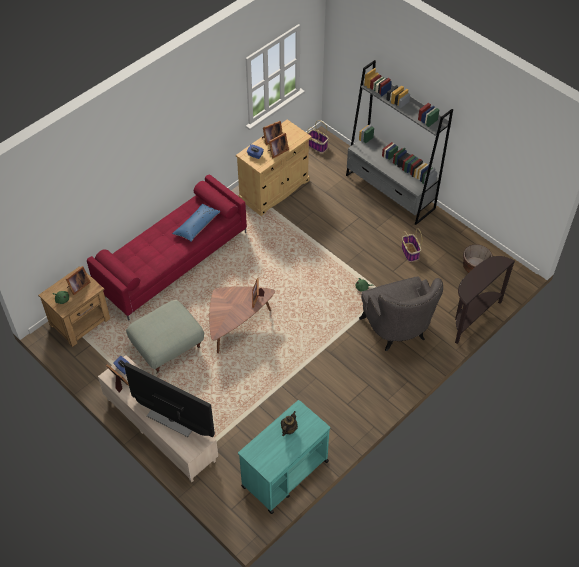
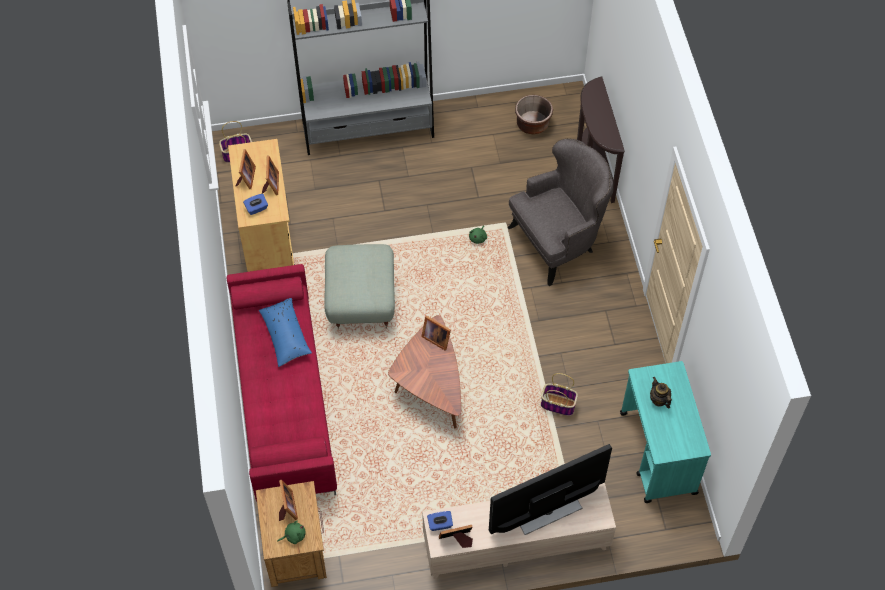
camera: 55 degrees left, 5 degrees up
grey ottoman [126,300,204,374] -> grey ottoman moved to [325,244,395,330]
grey armchair [359,277,443,351] -> grey armchair turned 45 degrees counterclockwise [508,139,613,286]
basket [401,228,422,262] -> basket moved to [541,373,578,416]

